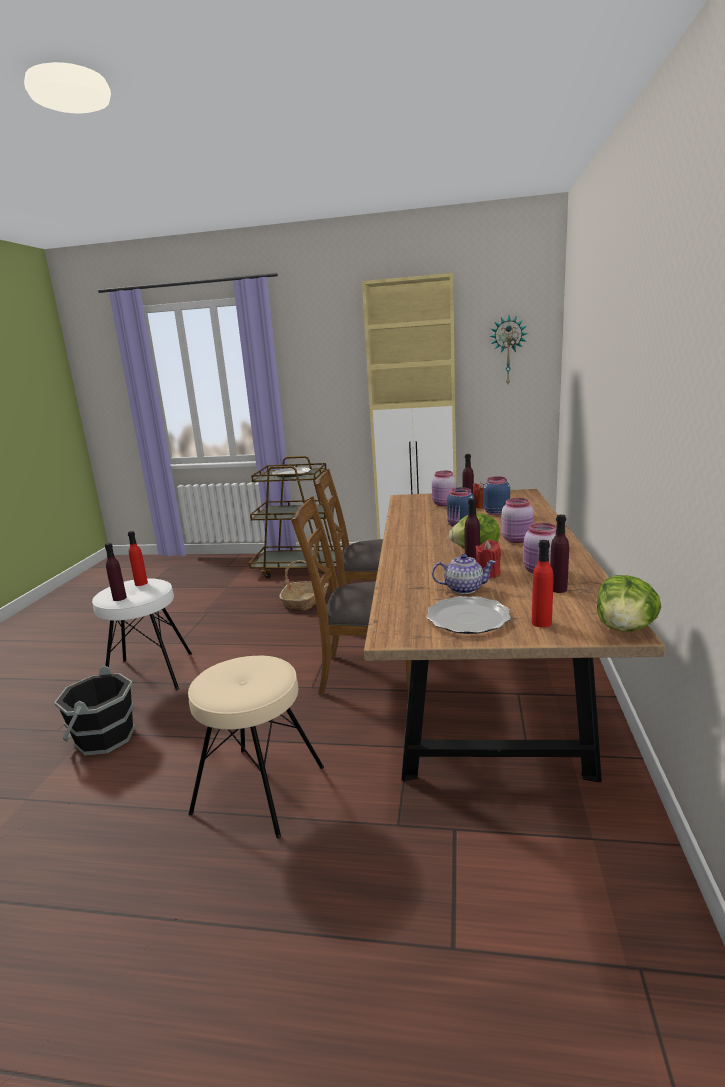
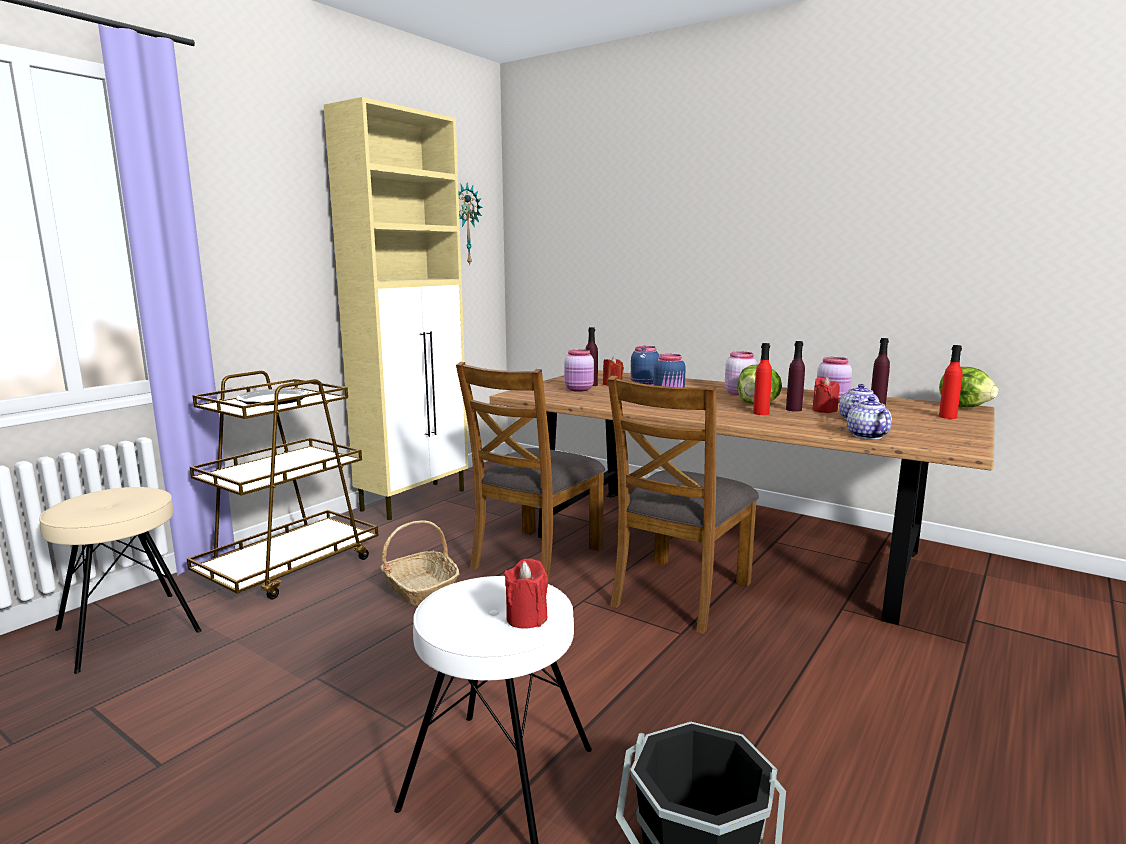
camera: 65 degrees left, 5 degrees down
purple bottle [105,543,127,601] -> red candle [504,558,548,629]
red bottle [128,531,148,586] -> red bottle moved to [753,343,772,415]
beige stool [188,656,324,839] -> beige stool moved to [39,487,202,674]
plate [426,596,511,634] -> none
none -> teapot [847,397,892,439]

